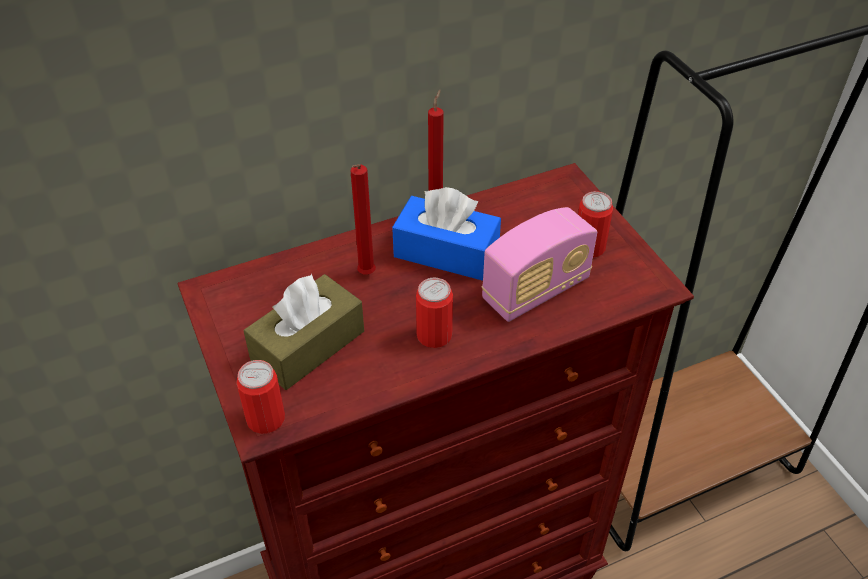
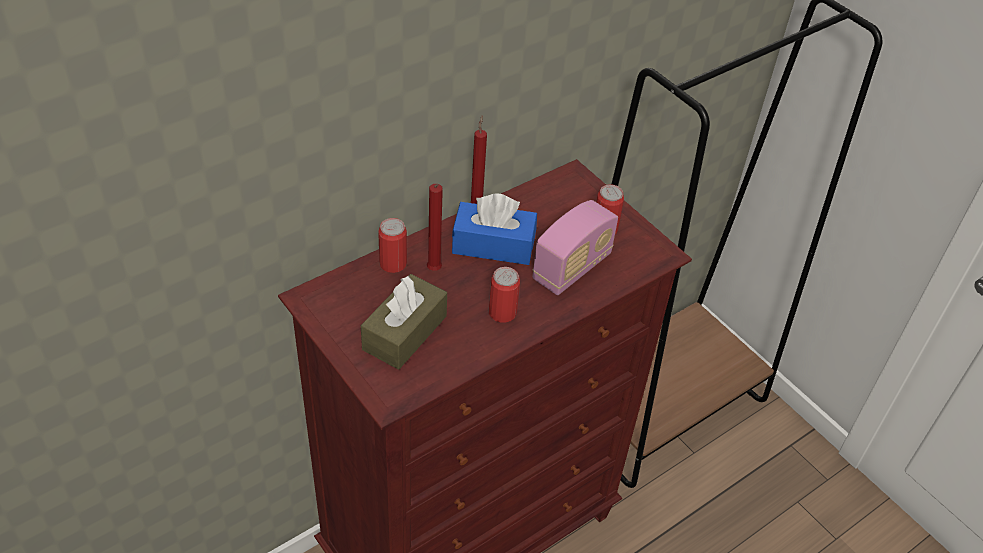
camera: 15 degrees left, 0 degrees up
can [237,360,285,434] -> can moved to [378,218,407,273]

